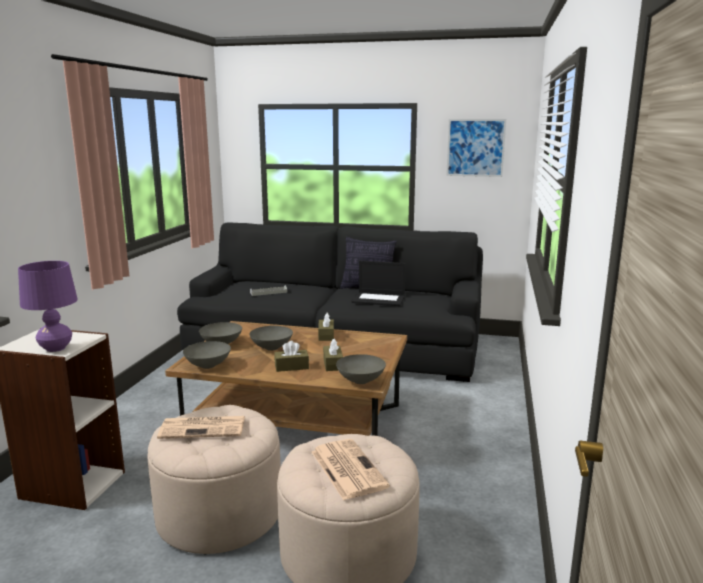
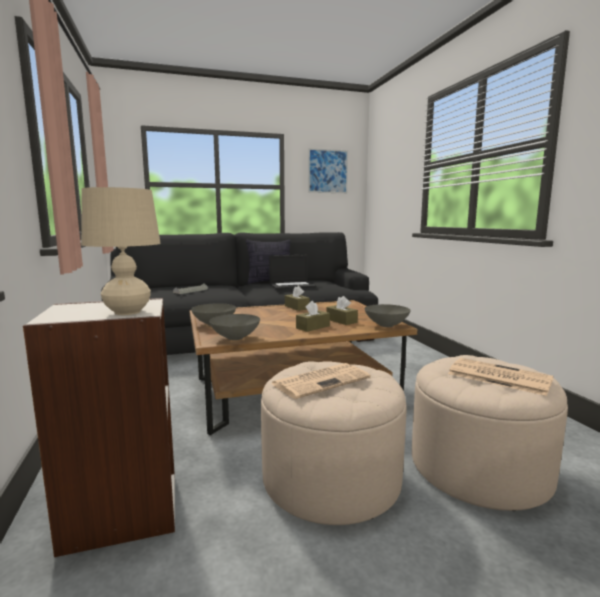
camera: 30 degrees left, 5 degrees down
purple table lamp [18,261,78,352] -> beige table lamp [81,187,161,315]
grey bowl [249,326,293,351] -> none

